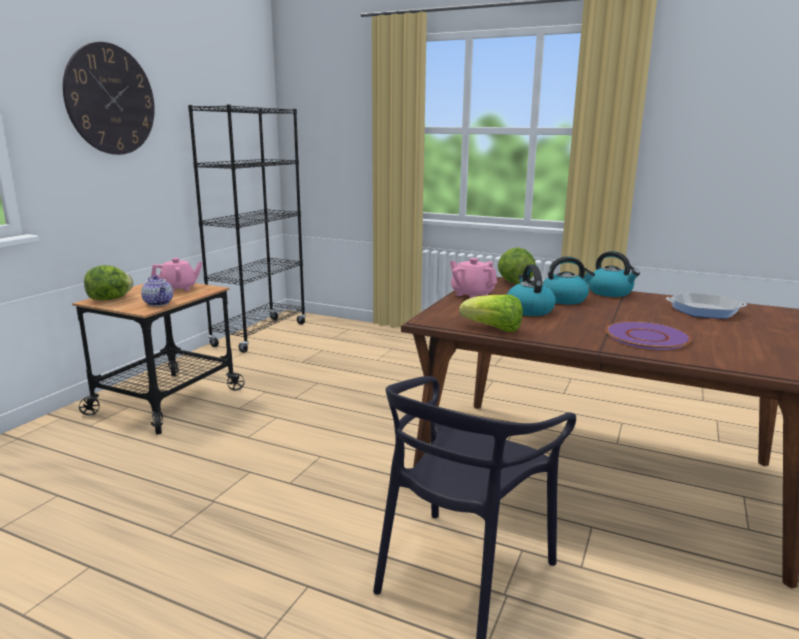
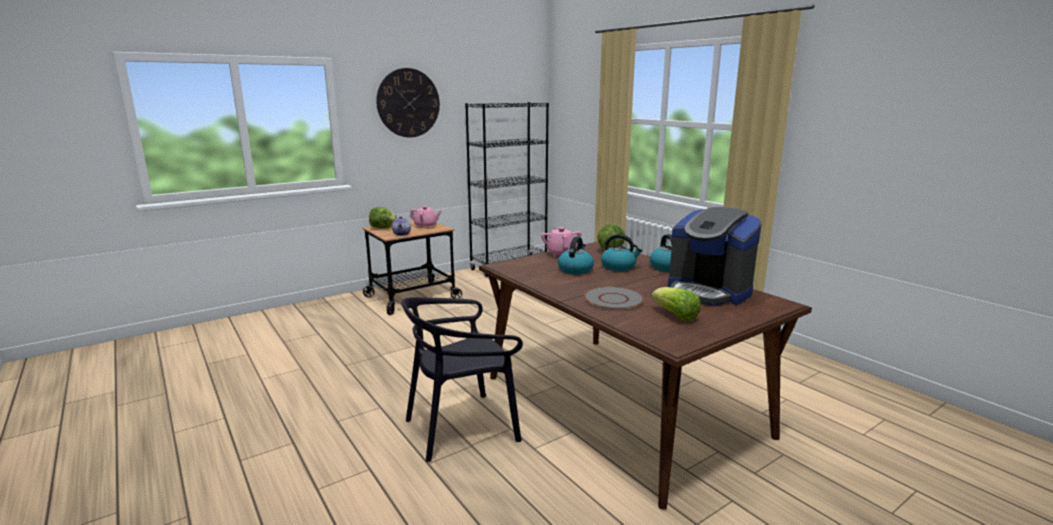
camera: 30 degrees right, 0 degrees up
lettuce [459,294,523,332] -> lettuce moved to [652,287,700,322]
purple plate [605,321,691,350] -> grey plate [584,287,644,310]
frying pan [666,292,747,319] -> coffee machine [668,207,762,305]

